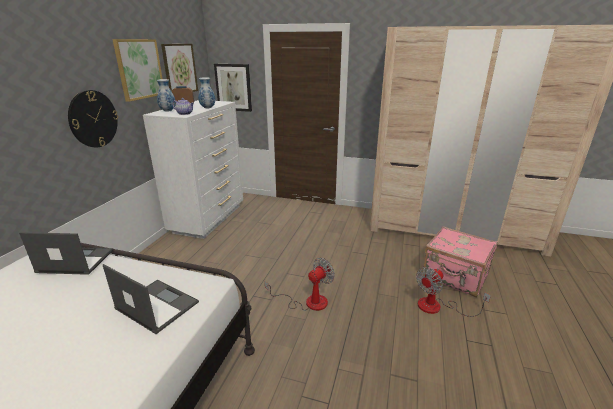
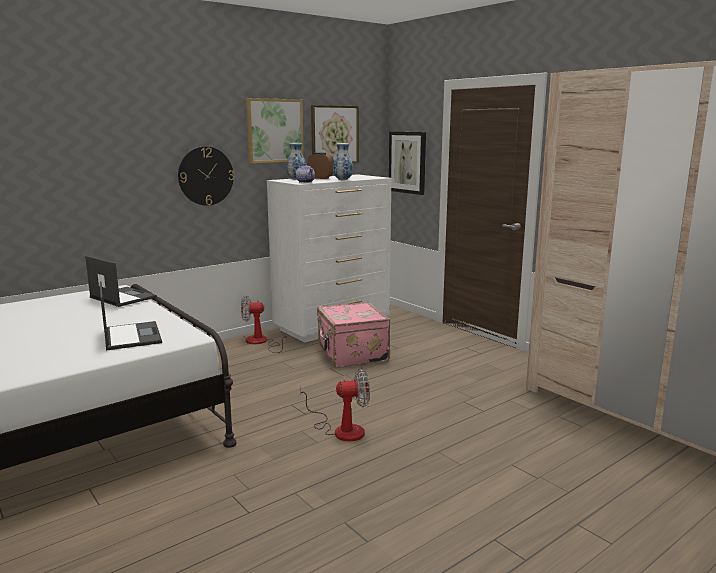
camera: 35 degrees right, 10 degrees down
fan [416,267,491,317] -> fan moved to [241,295,287,353]
pink suitcase [423,226,498,297] -> pink suitcase moved to [317,302,390,368]

